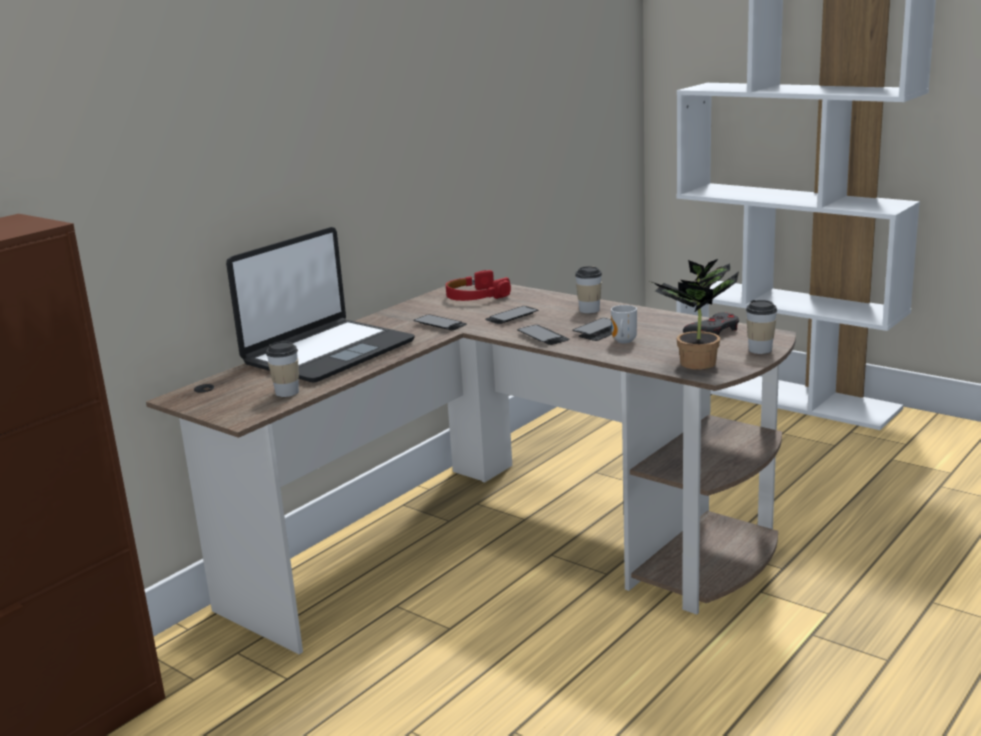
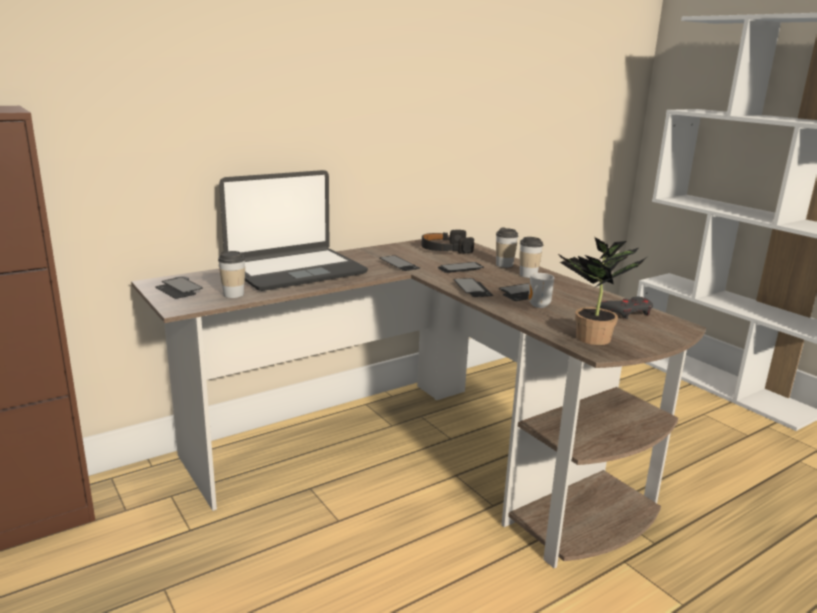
camera: 15 degrees right, 0 degrees up
red headphones [446,270,511,301] -> black headphones [421,230,474,254]
cup [746,300,777,354] -> cup moved to [496,227,518,268]
none -> phone [155,277,203,299]

